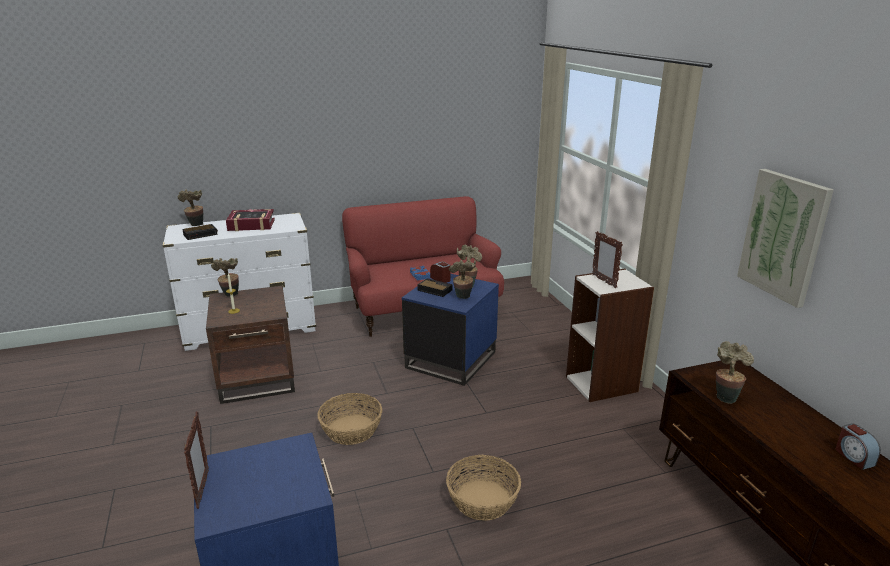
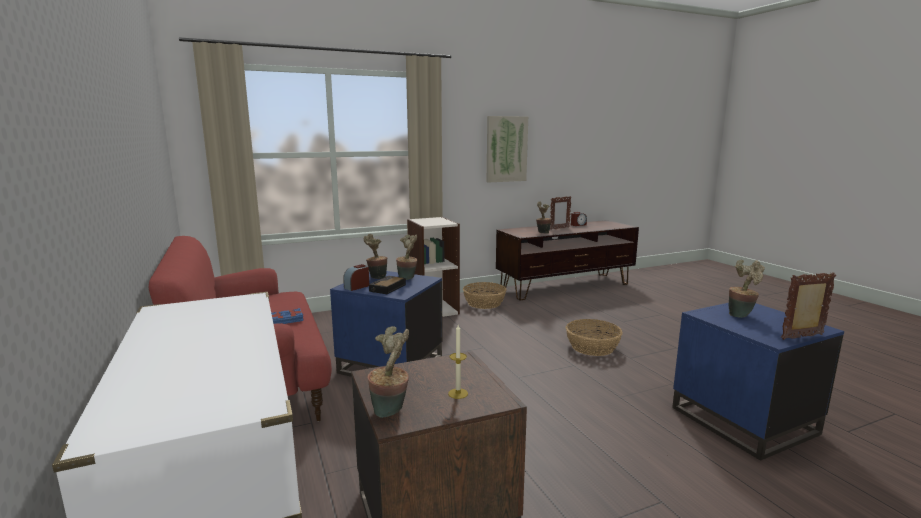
camera: 95 degrees left, 10 degrees down
potted plant [178,189,203,226] -> potted plant moved to [729,260,765,318]
alarm clock [182,224,218,240] -> none
book [226,209,275,231] -> none
basket [317,393,382,445] -> basket moved to [463,282,506,309]
picture frame [592,231,623,288] -> picture frame moved to [550,196,572,230]

